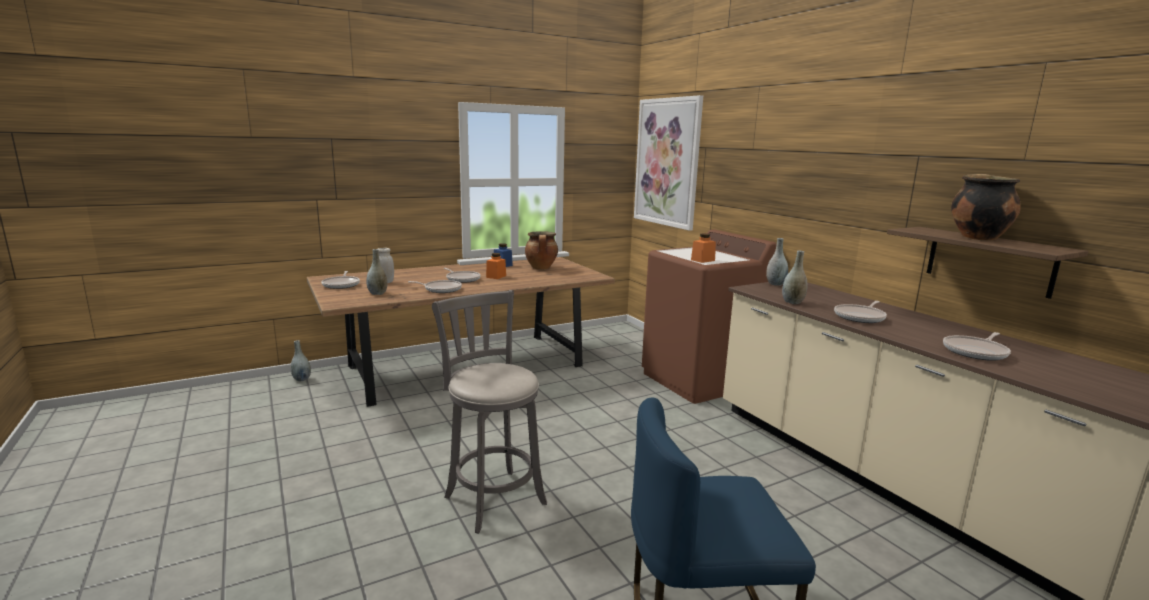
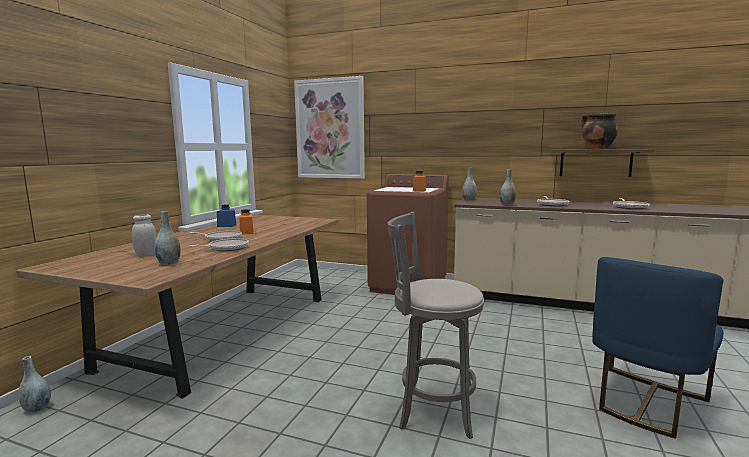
camera: 40 degrees left, 5 degrees down
frying pan [321,271,360,289] -> none
cooking pot [525,231,558,270] -> none

